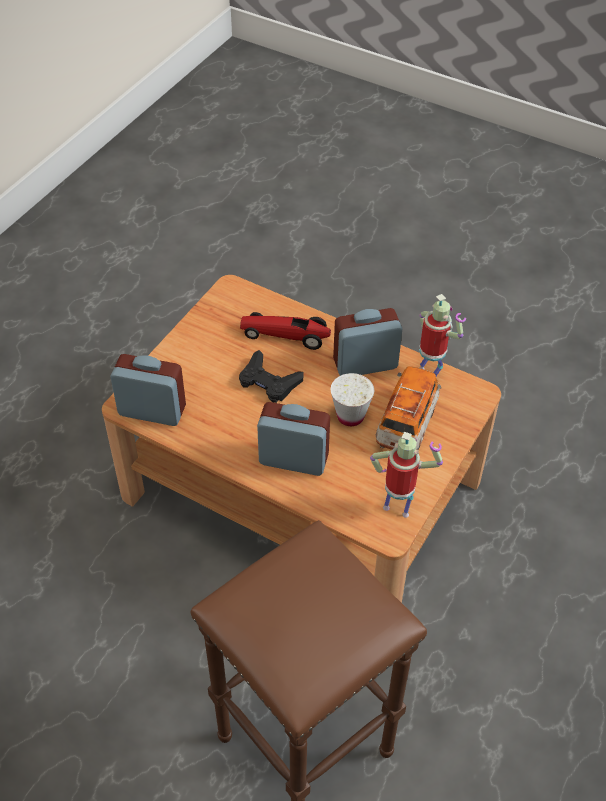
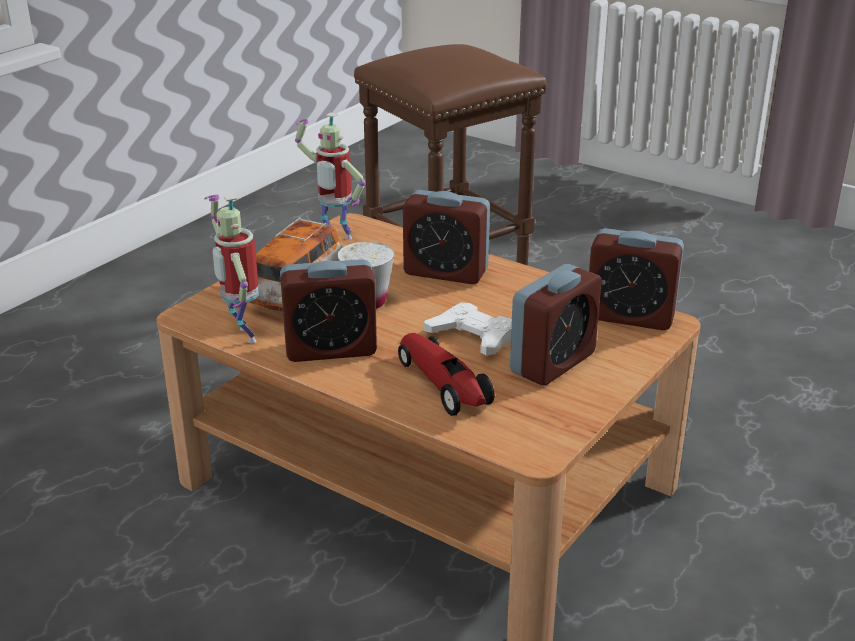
camera: 175 degrees left, 20 degrees down
black game controller [239,350,303,403] -> white game controller [424,302,512,356]
toy car [240,312,331,350] -> toy car turned 135 degrees counterclockwise [398,333,495,416]
none -> alarm clock [510,264,602,385]

